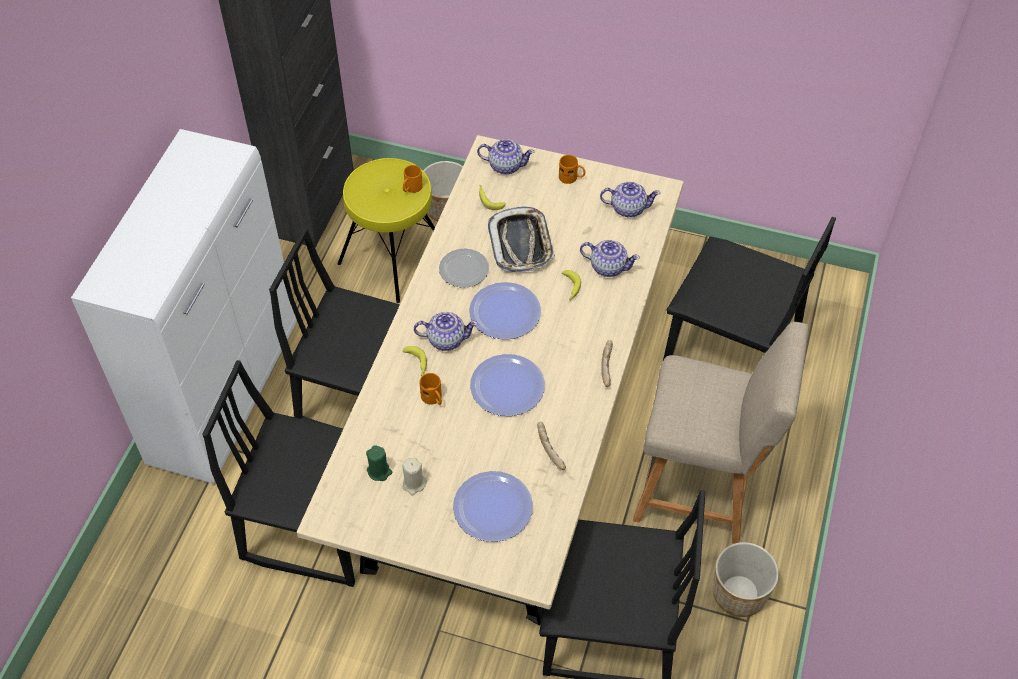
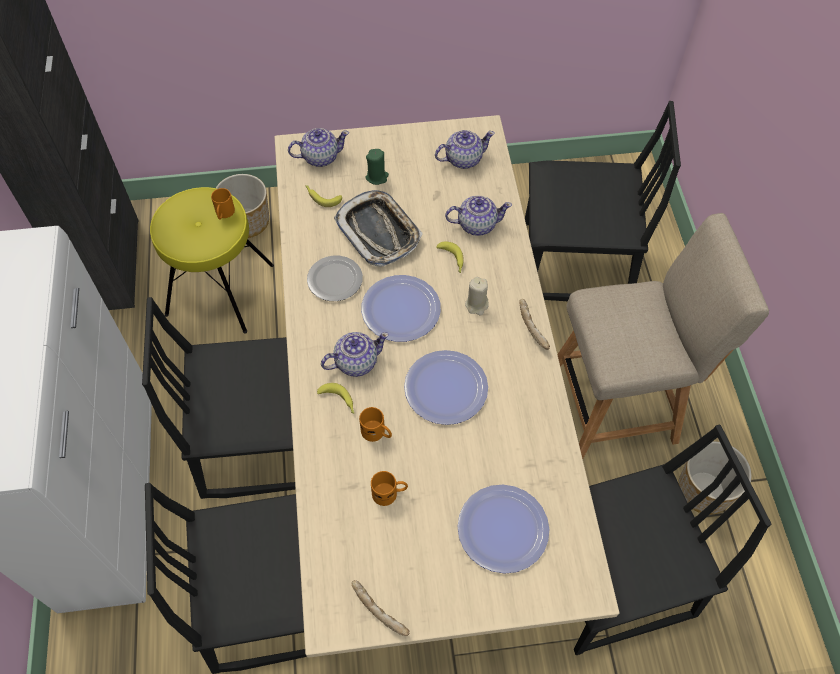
camera: 25 degrees left, 5 degrees up
green candle [366,445,392,481] -> green candle moved to [365,149,389,185]
beige candle [402,458,427,495] -> beige candle moved to [465,277,489,315]
bread [537,422,566,470] -> bread moved to [351,580,409,636]
orange mug [559,155,585,184] -> orange mug moved to [371,471,408,506]

